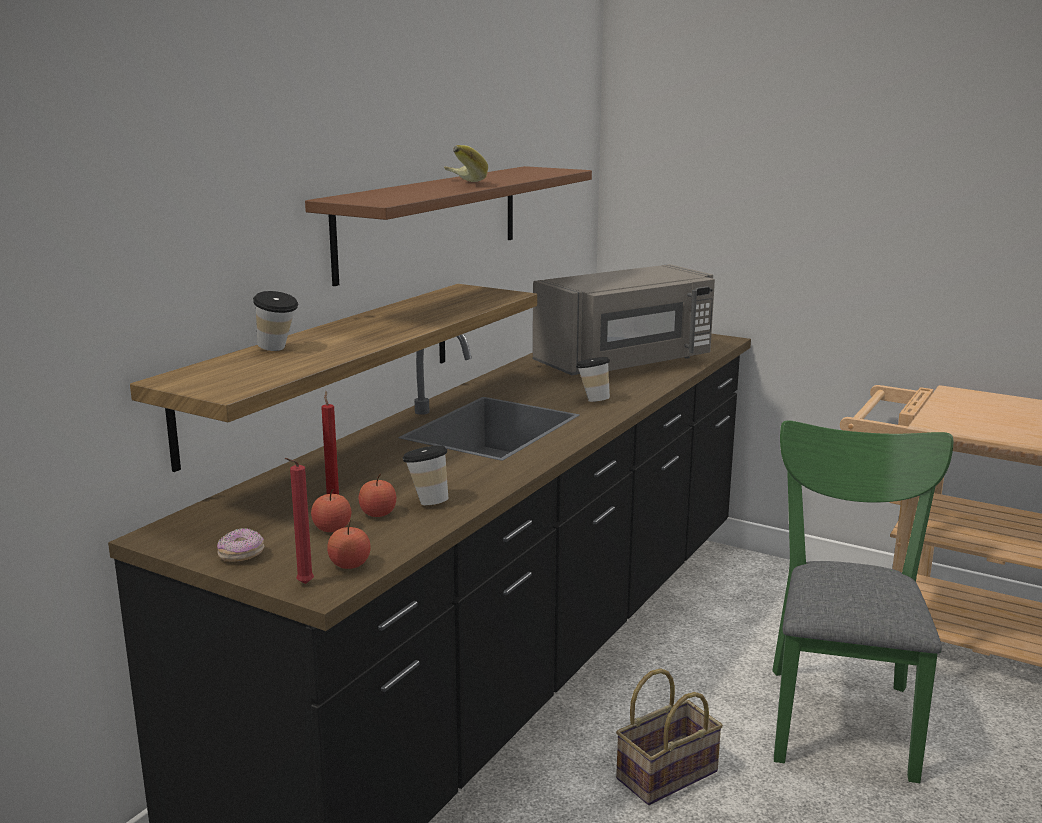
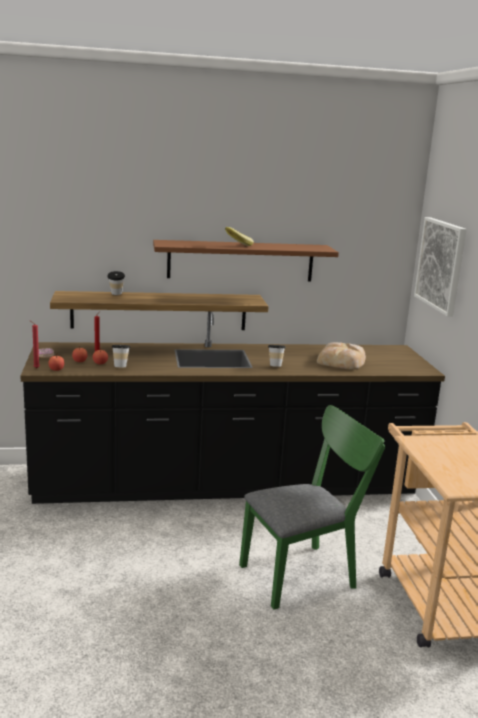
camera: 50 degrees right, 0 degrees up
grey microwave [533,264,715,375] -> bread [317,342,366,370]
basket [616,669,723,805] -> none
none -> picture [414,217,467,317]

